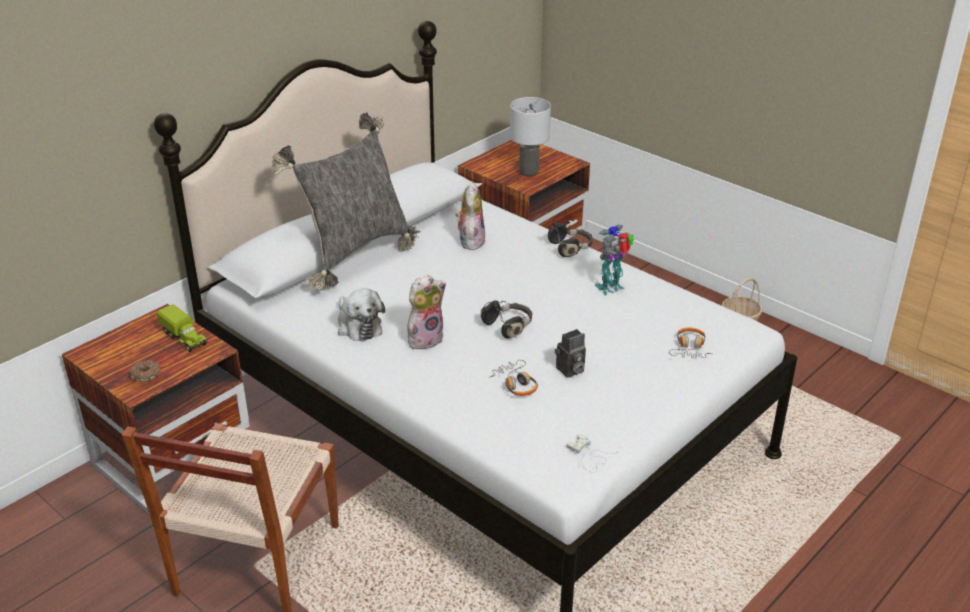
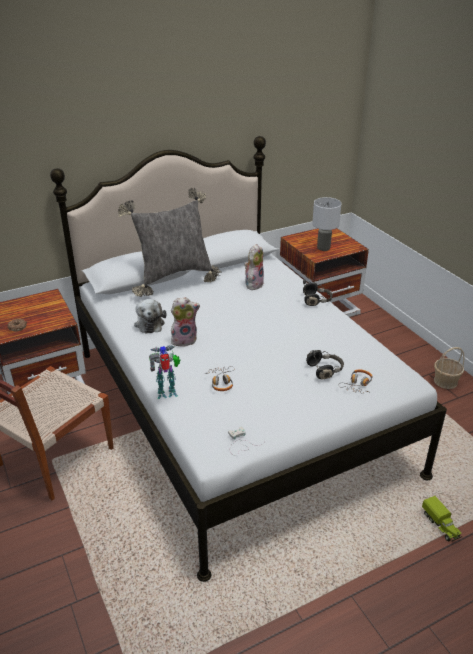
camera: 20 degrees right, 0 degrees up
toy truck [157,304,208,352] -> toy truck moved to [422,496,463,541]
black headphones [481,300,532,338] -> black headphones moved to [306,350,344,379]
camera [555,329,586,378] -> none
toy robot [595,225,634,296] -> toy robot moved to [149,346,181,399]

